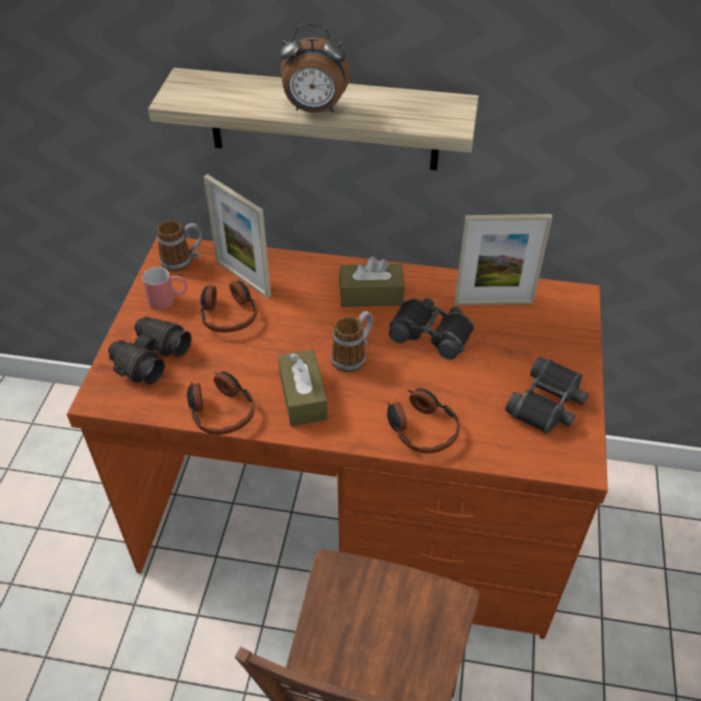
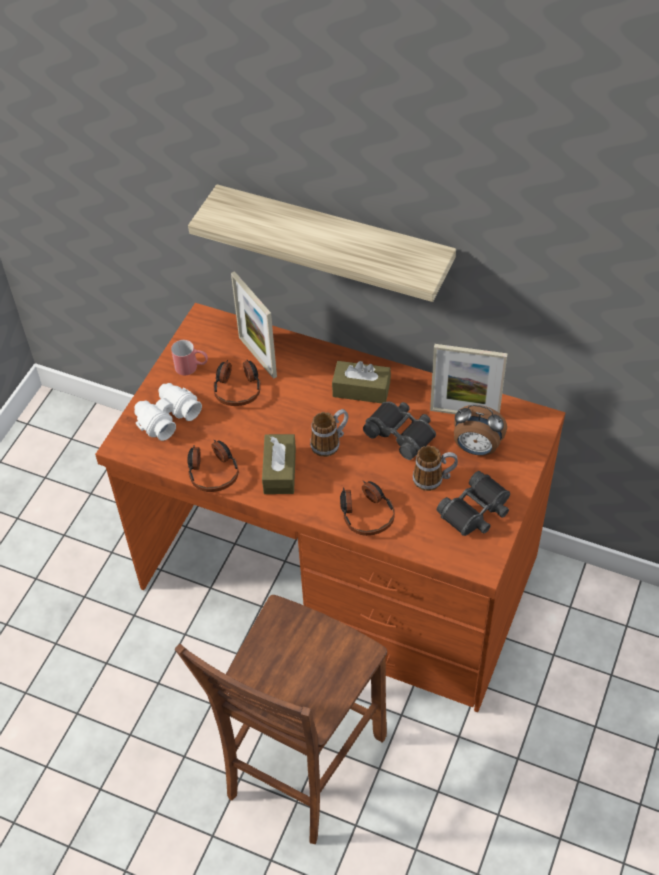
camera: 15 degrees right, 5 degrees up
black binoculars [108,317,191,384] -> white binoculars [134,383,202,441]
mug [157,220,202,271] -> mug moved to [413,445,458,491]
alarm clock [280,23,350,113] -> alarm clock moved to [454,405,507,456]

